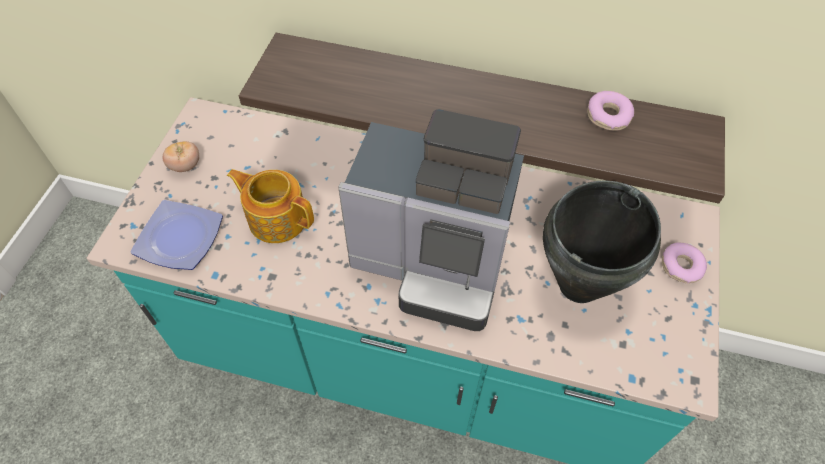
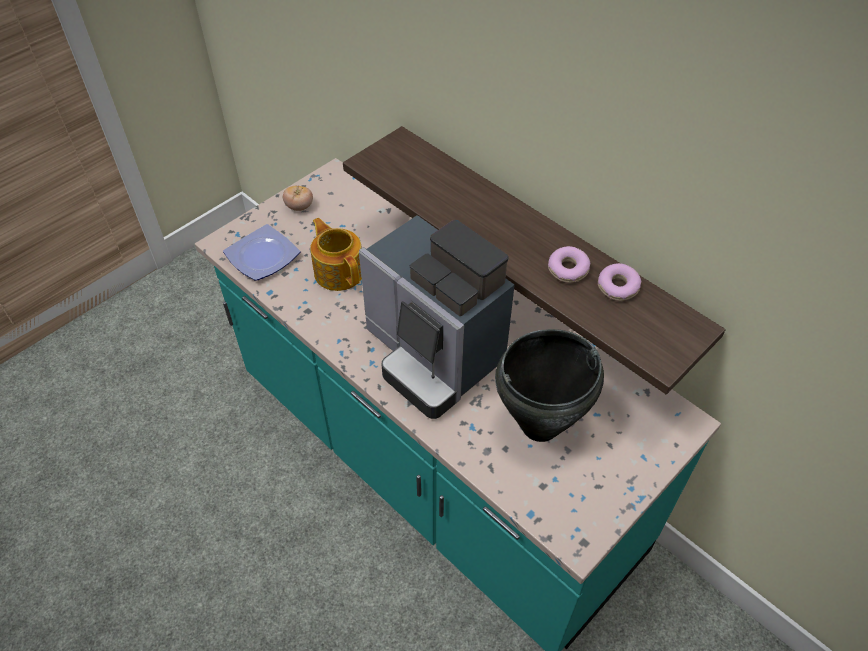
camera: 30 degrees right, 5 degrees down
donut [662,242,707,283] -> donut moved to [548,246,590,283]

